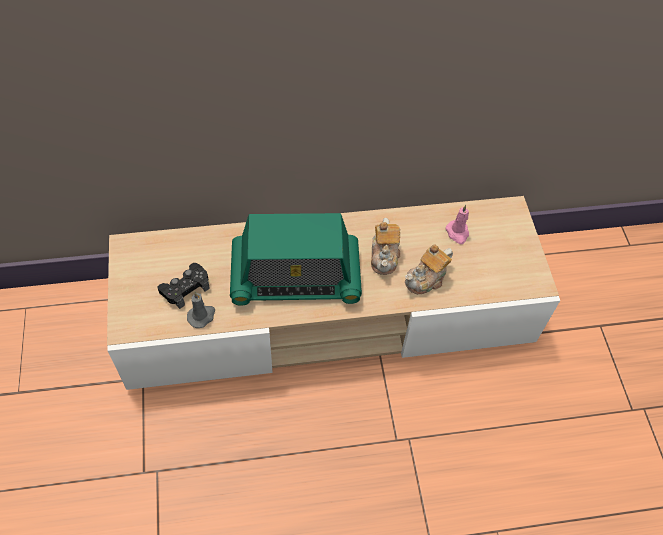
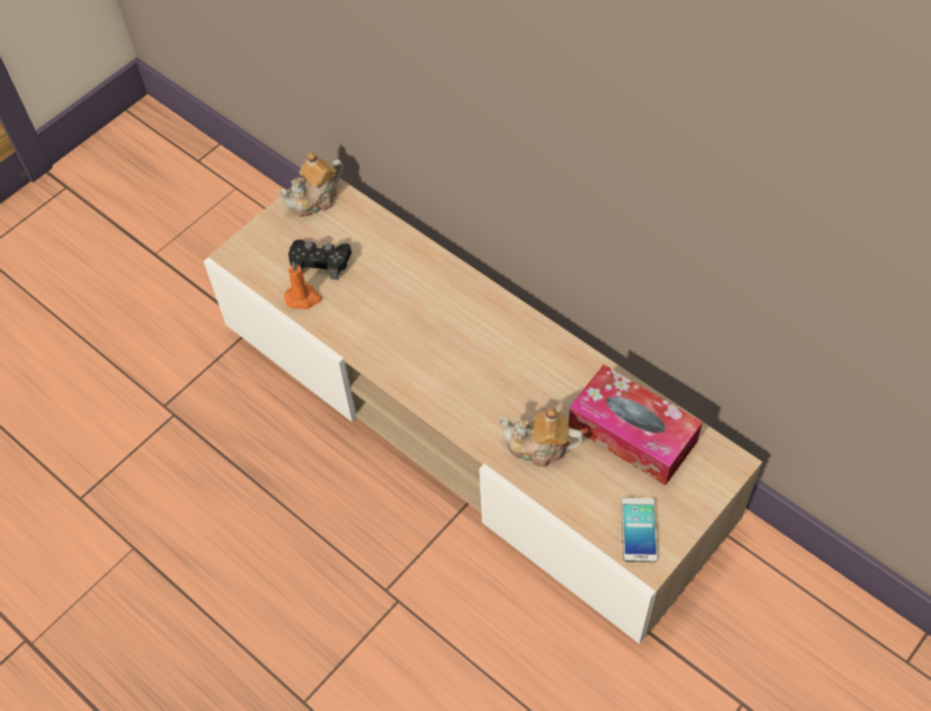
camera: 55 degrees right, 0 degrees up
grey candle [187,292,215,328] -> orange candle [284,262,322,309]
radio [230,213,362,306] -> none
teapot [371,218,400,275] -> teapot moved to [278,152,344,217]
pink candle [445,205,469,244] -> tissue box [568,364,703,486]
none -> phone [621,498,658,562]

